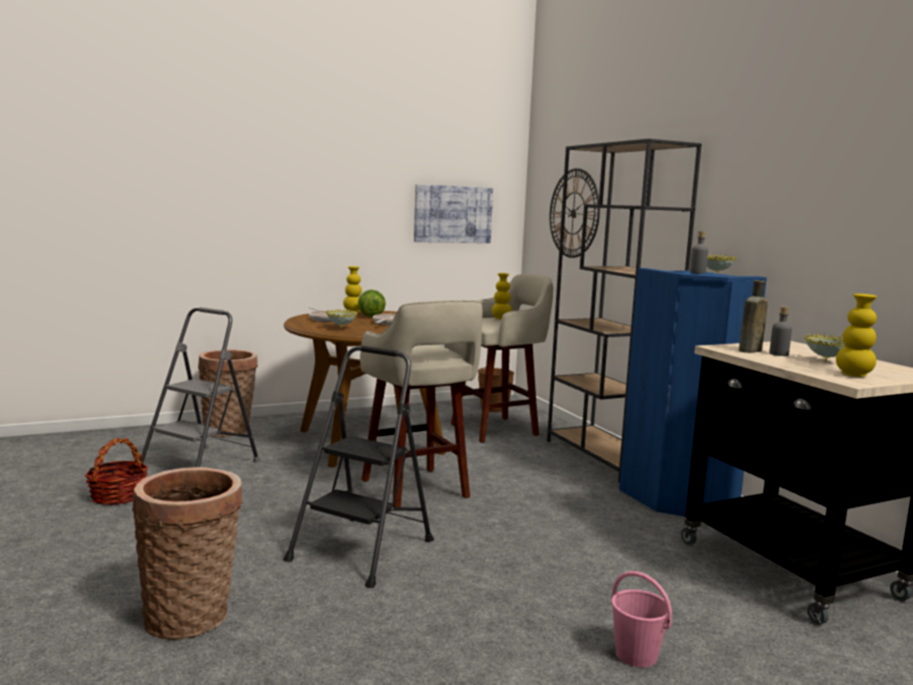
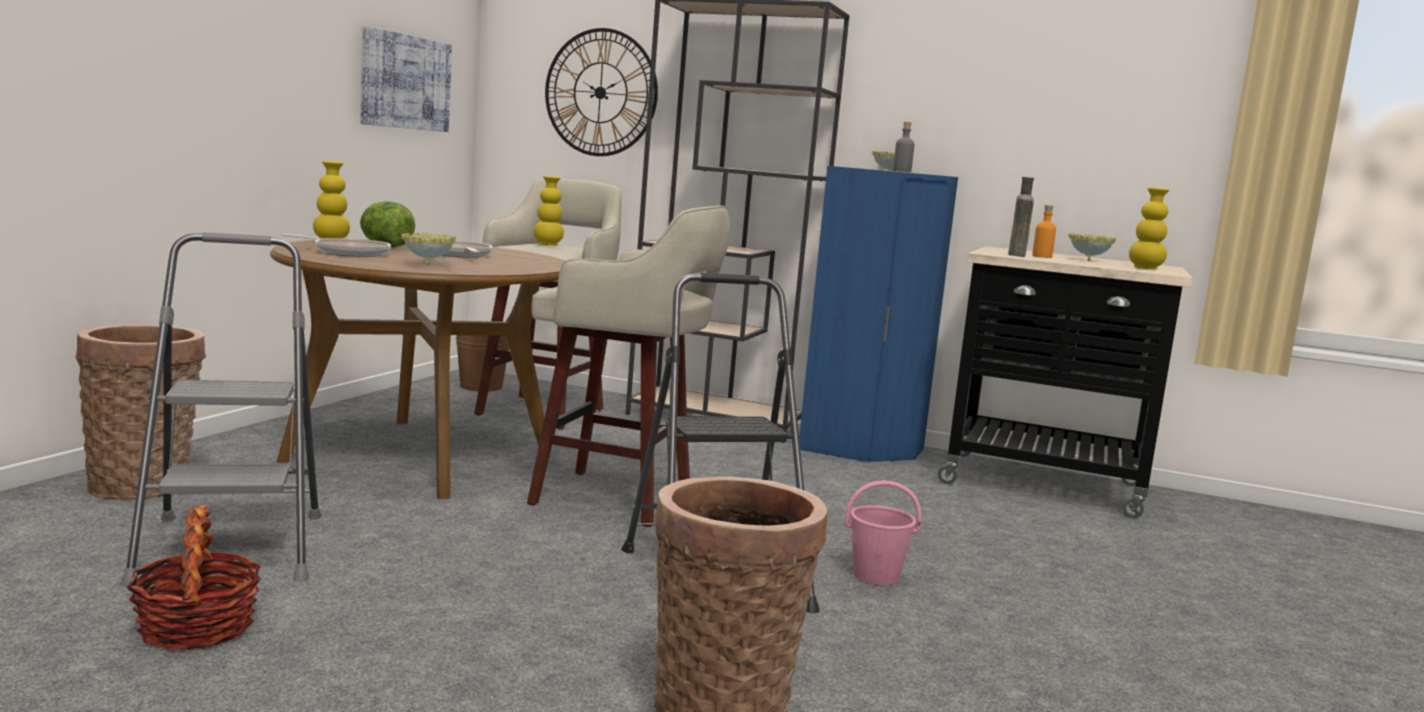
camera: 45 degrees left, 0 degrees up
pink bucket [612,571,672,668] -> pink bucket moved to [845,480,921,585]
grey bottle [769,306,792,356] -> orange bottle [1032,205,1056,258]

